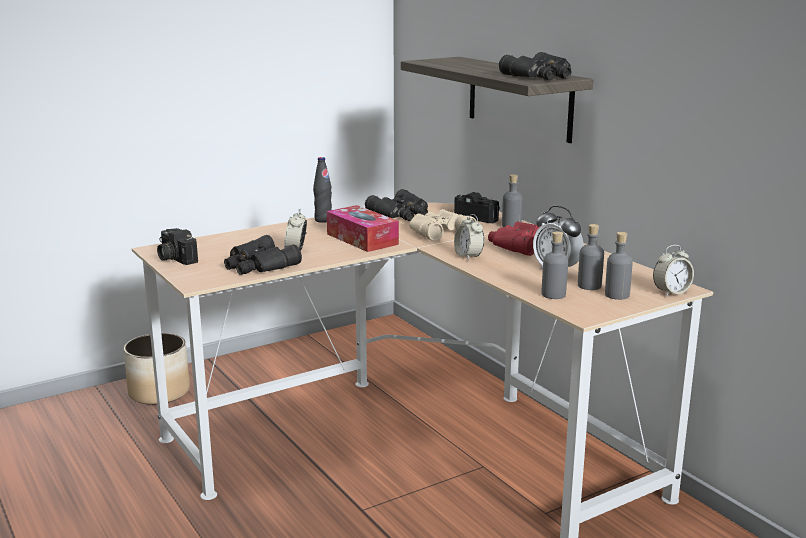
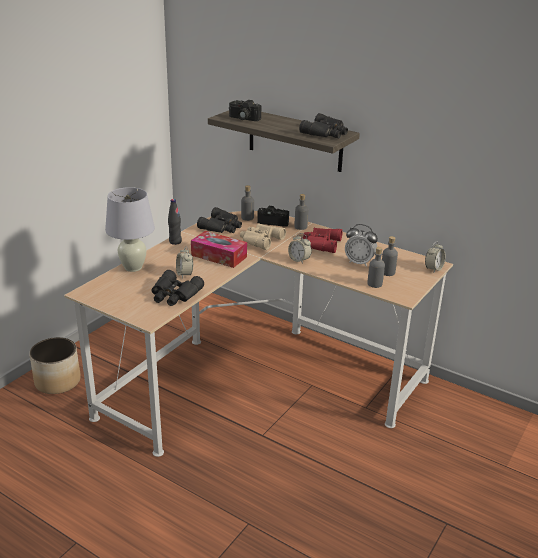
camera: 25 degrees left, 10 degrees up
camera [157,228,198,265] -> camera moved to [229,100,261,121]
grey bottle [605,232,633,300] -> grey bottle moved to [241,185,254,221]
none -> white table lamp [105,187,155,272]

